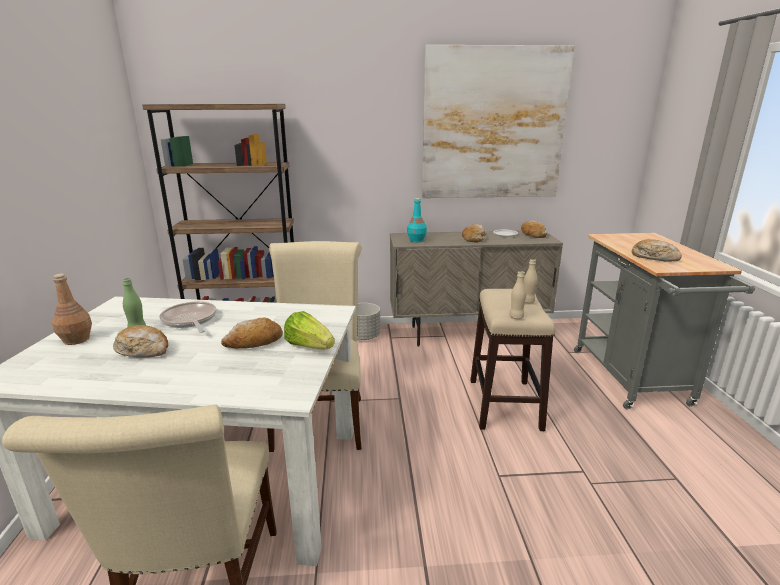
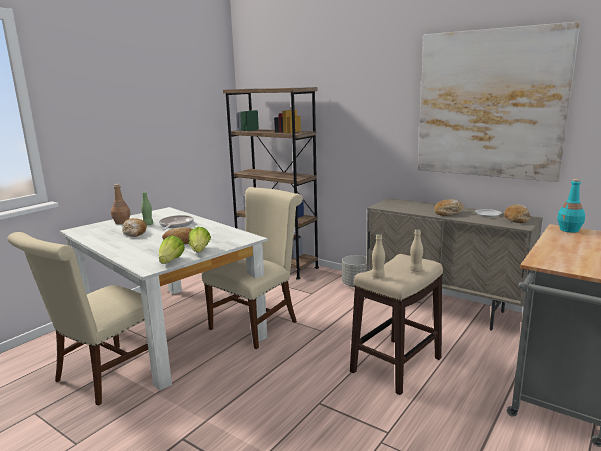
camera: 40 degrees right, 5 degrees down
turquoise bottle [407,198,427,242] -> turquoise bottle moved to [557,179,585,233]
bread [632,239,682,262] -> none
none -> lettuce [159,236,185,264]

